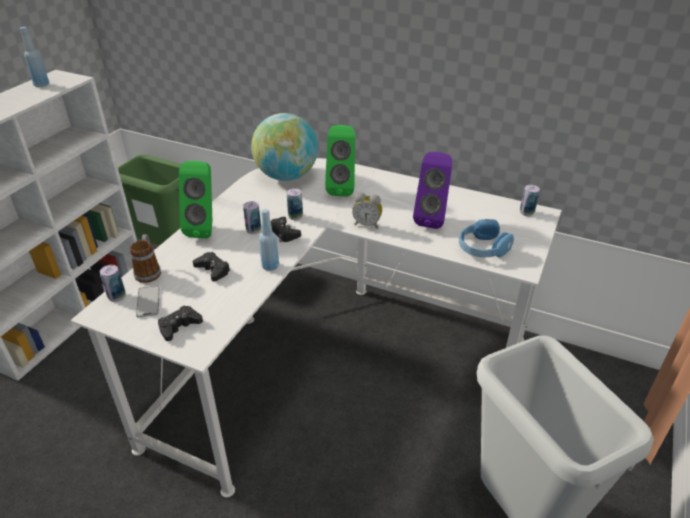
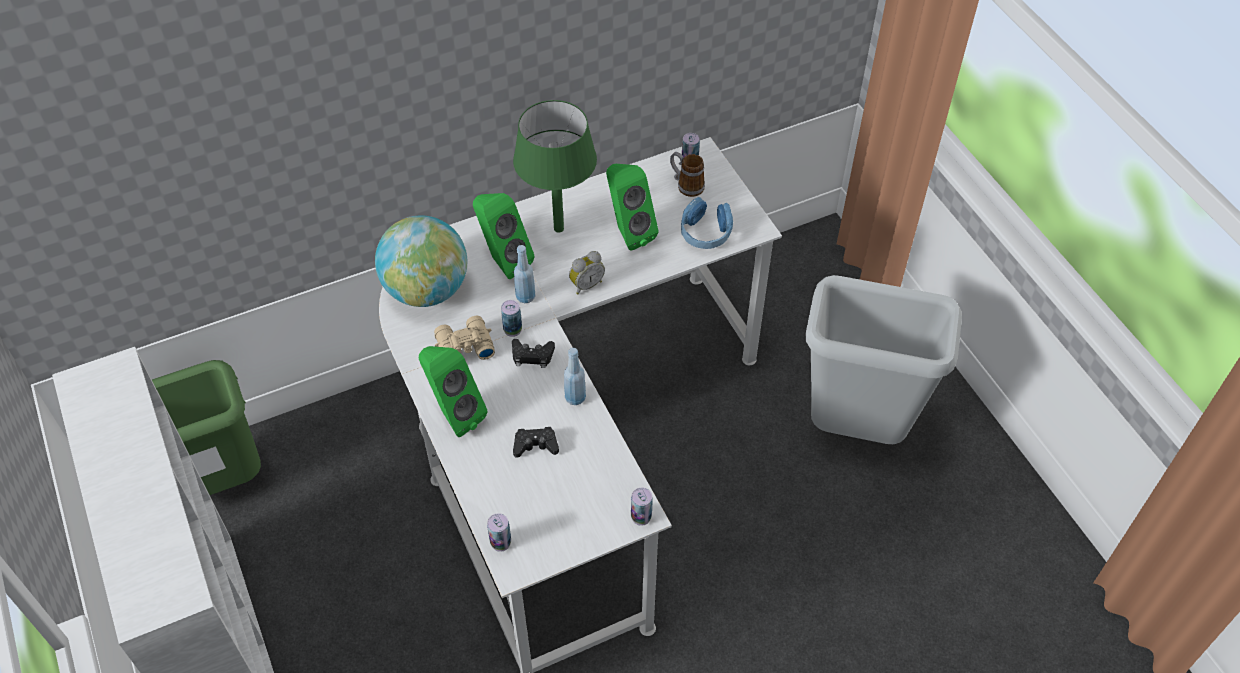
camera: 50 degrees left, 15 degrees up
blue bottle [20,27,49,87] -> blue bottle moved to [514,245,535,303]
mug [130,234,161,283] -> mug moved to [670,152,705,197]
phone [136,286,160,318] -> none
black game controller [158,306,203,341] -> none
can [243,201,261,234] -> can moved to [631,488,653,526]
purple speaker [413,152,452,229] -> green speaker [606,164,658,251]
none -> beige binoculars [434,316,495,360]
none -> green table lamp [513,100,597,233]

